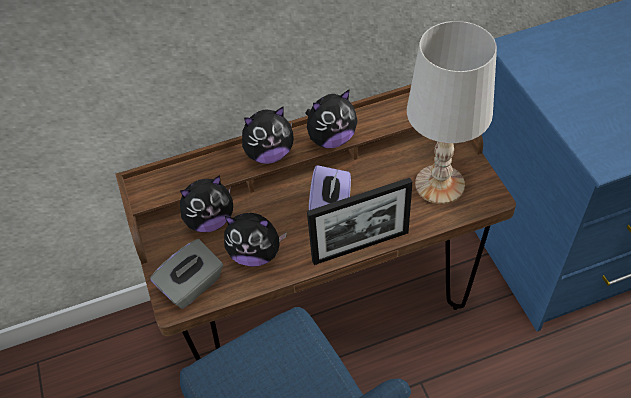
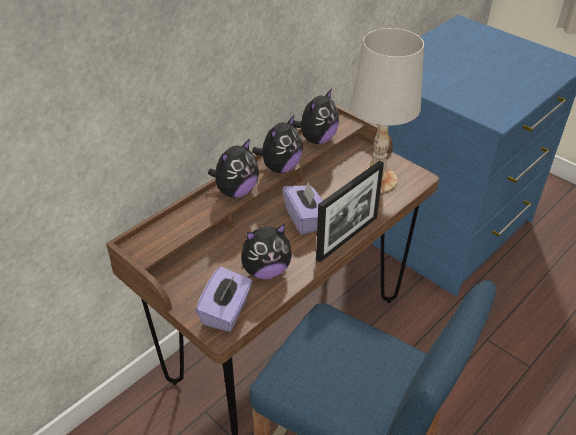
camera: 30 degrees left, 10 degrees down
grey tissue box [150,239,223,309] -> purple tissue box [196,266,252,332]
plush toy [180,175,233,232] -> plush toy moved to [293,88,339,144]

